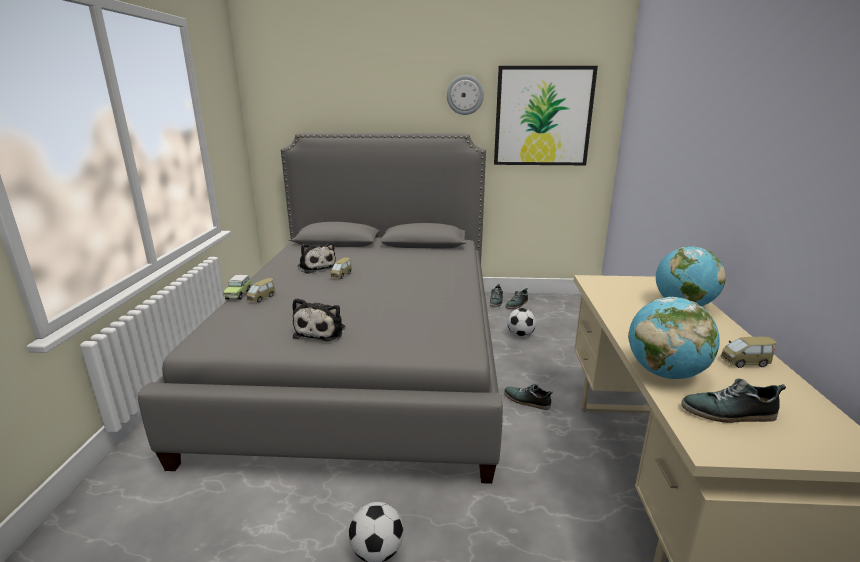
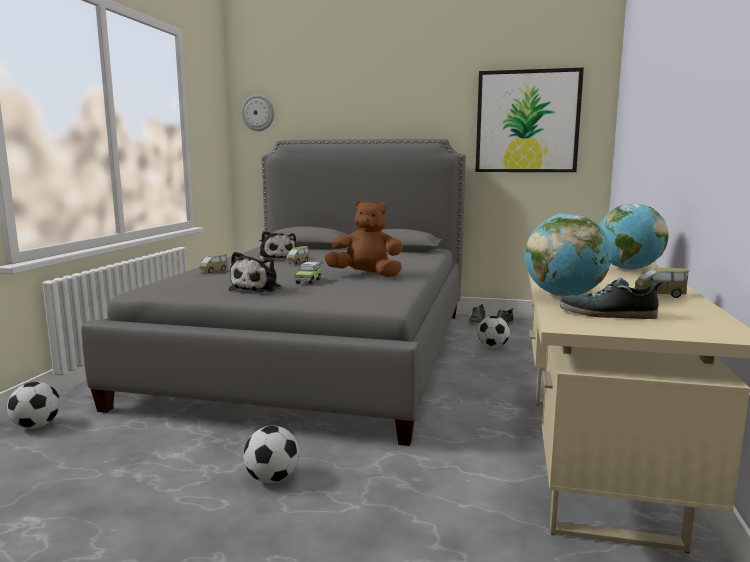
camera: 10 degrees right, 10 degrees down
toy car [223,275,252,300] -> toy car moved to [295,262,322,285]
wall clock [447,75,484,115] -> wall clock moved to [241,95,274,131]
shoe [504,384,553,410] -> none
none -> football [7,382,60,429]
none -> brown plush toy [324,201,403,277]

